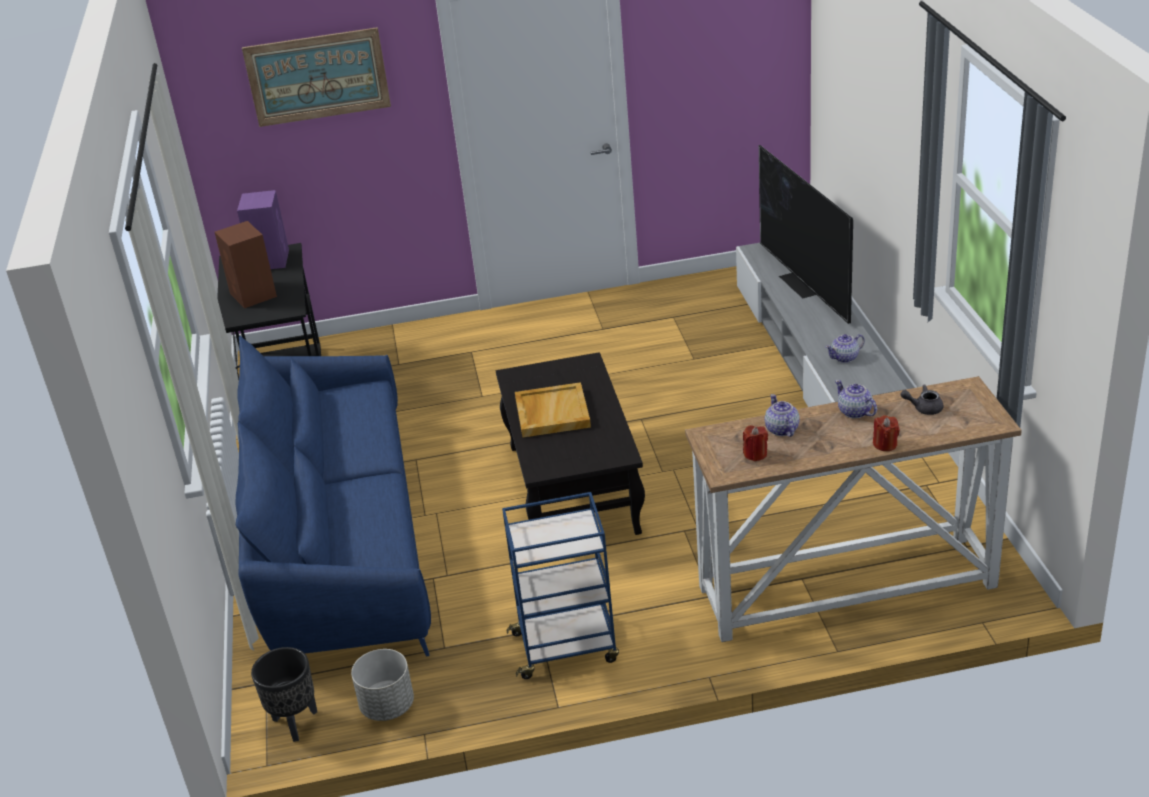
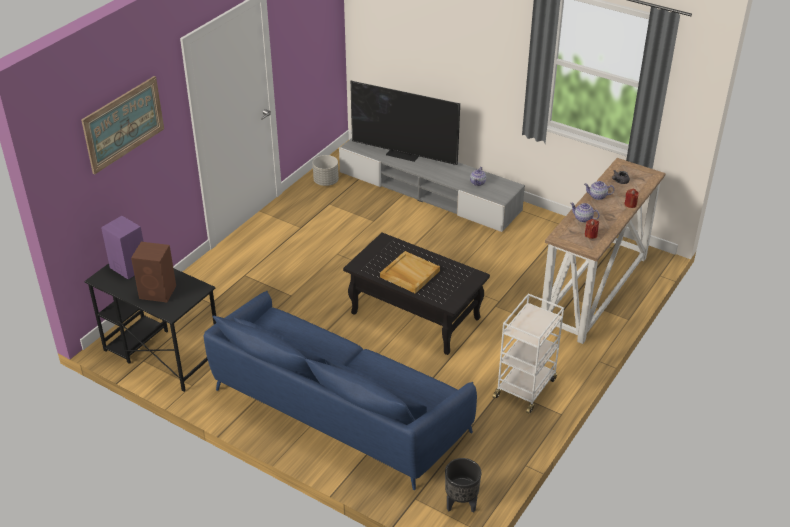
camera: 50 degrees left, 5 degrees up
grey planter [351,649,414,721] -> grey planter moved to [313,155,339,186]
blue cart [502,492,619,679] -> white cart [493,293,564,414]

